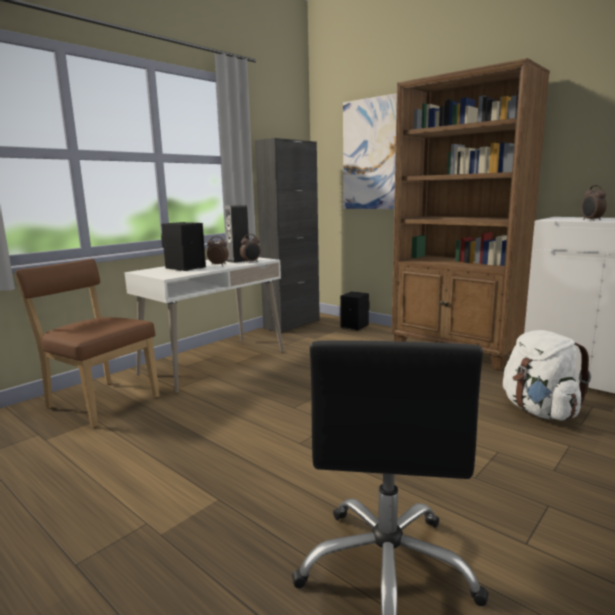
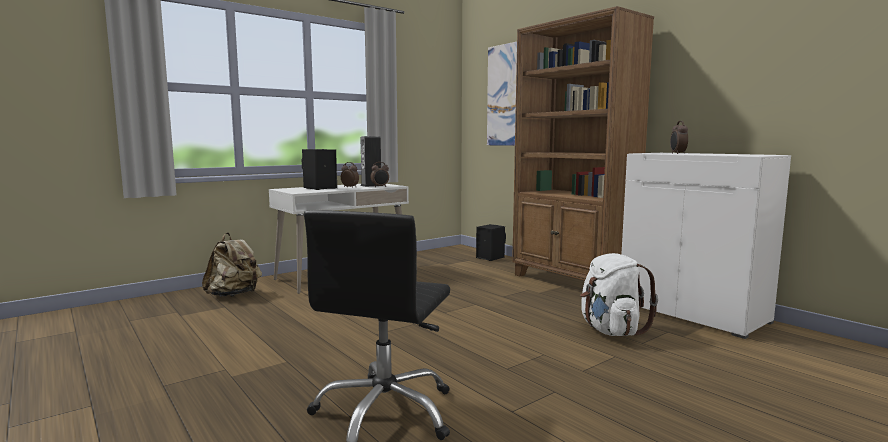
camera: 10 degrees right, 5 degrees down
brown chair [15,259,160,427] -> beige backpack [202,233,262,297]
black cabinet [255,138,320,333] -> none

